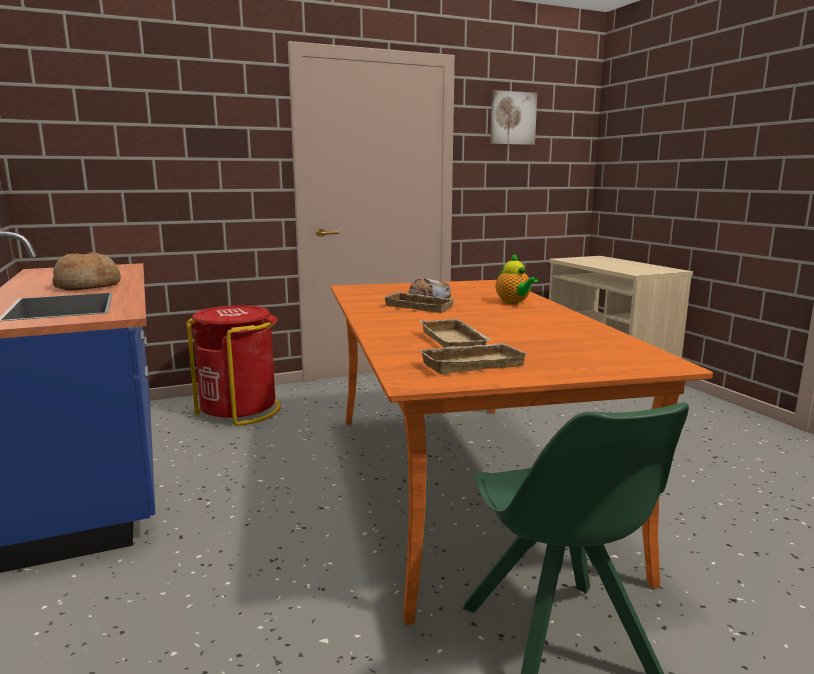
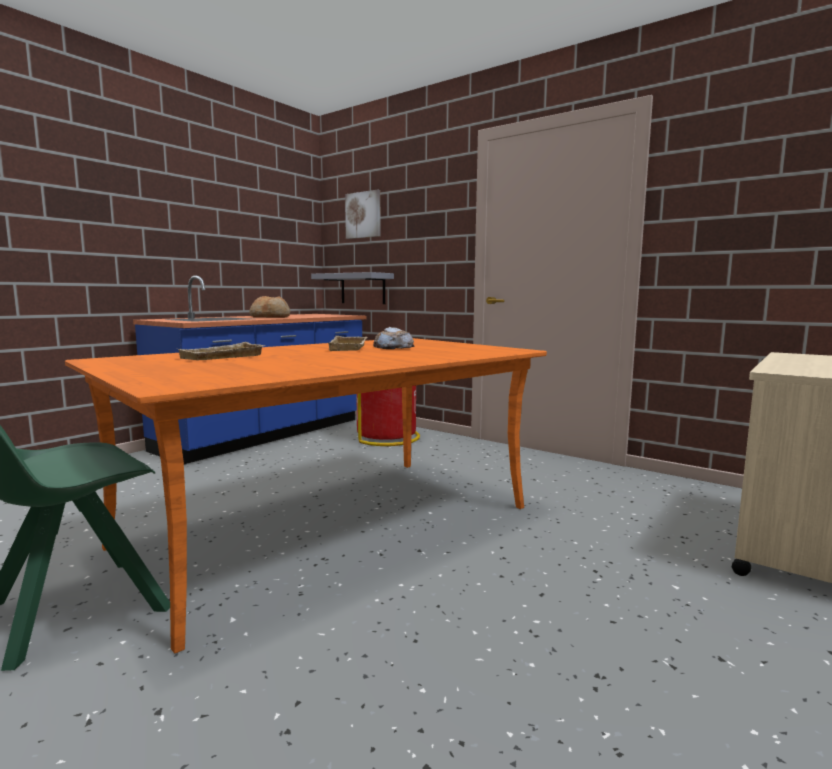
camera: 60 degrees right, 5 degrees down
beige tray [417,343,528,374] -> none
picture [490,90,537,145] -> picture moved to [345,189,381,239]
teapot [496,254,538,304] -> none
none -> grey shelf [311,272,394,304]

